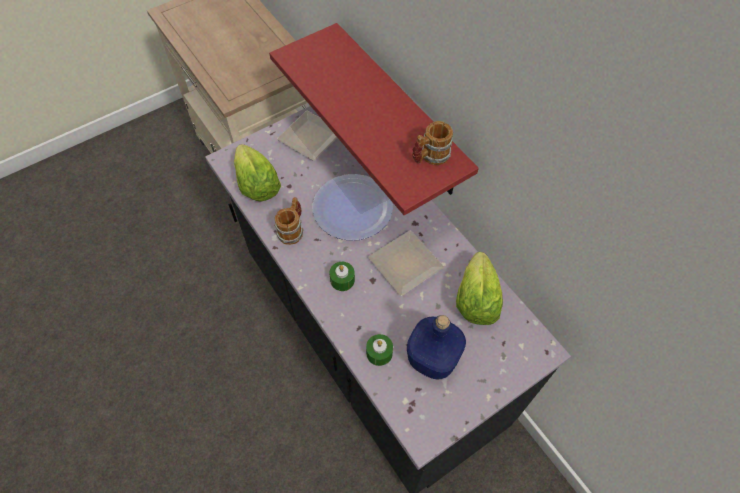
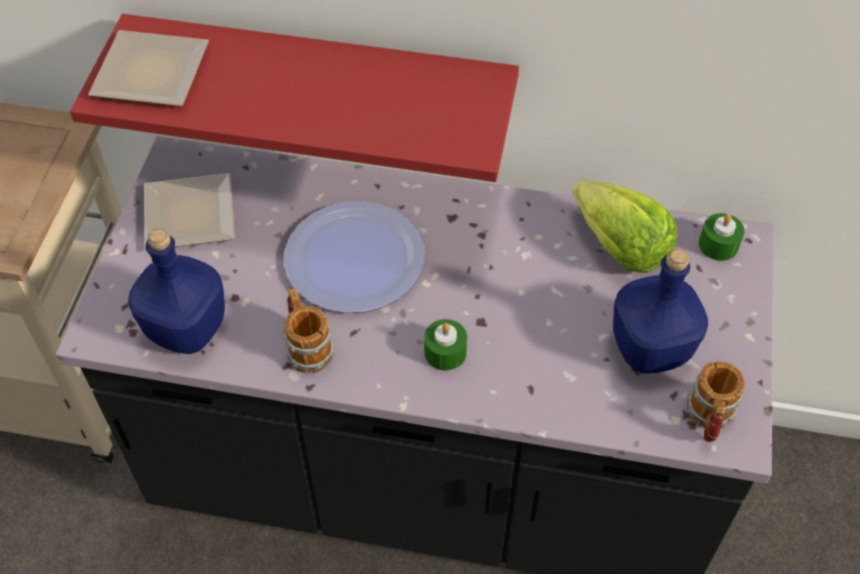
camera: 45 degrees left, 5 degrees down
lettuce [234,144,281,201] -> blue bottle [128,229,225,354]
green candle [366,334,393,366] -> green candle moved to [699,213,745,261]
plate [368,230,444,296] -> plate moved to [88,30,209,107]
mug [412,121,453,165] -> mug moved to [687,361,745,442]

